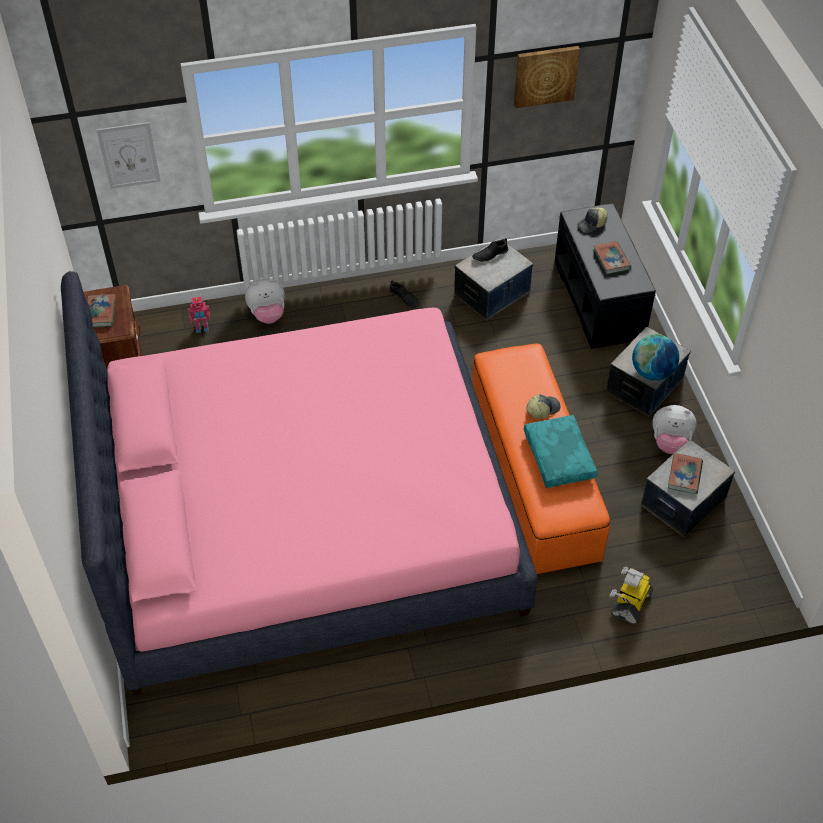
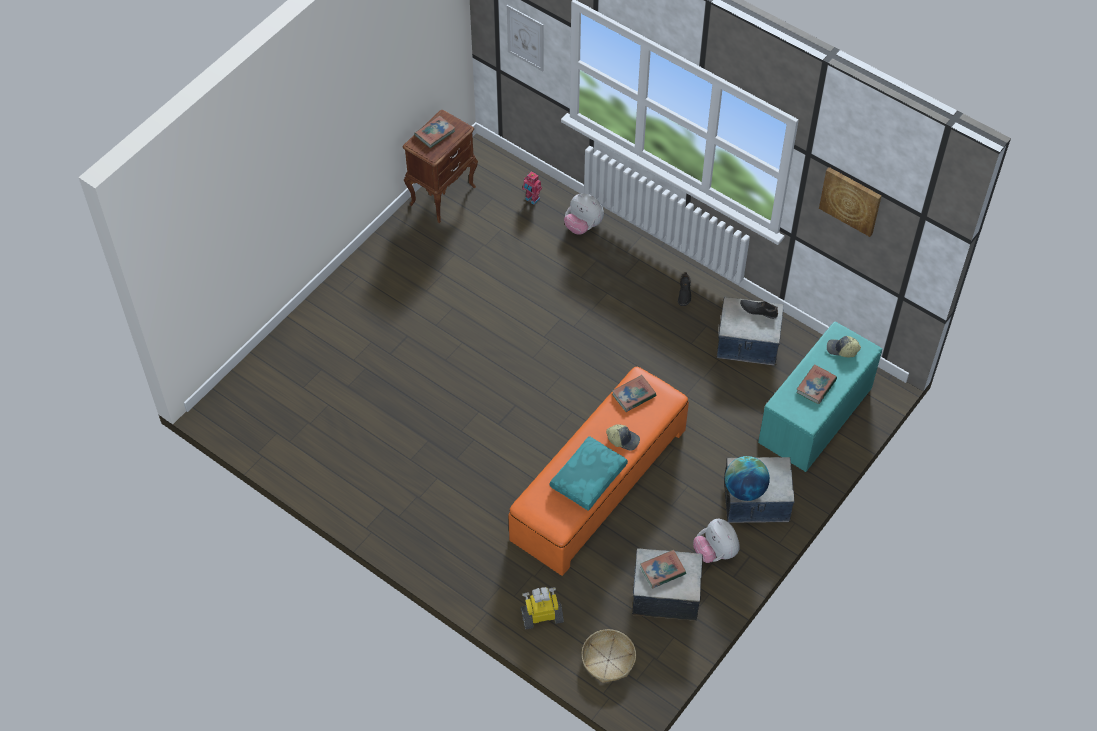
camera: 50 degrees right, 5 degrees up
pink bed [61,271,537,696] -> none
black bench [554,203,656,349] -> turquoise bench [758,321,882,472]
none -> basket [582,629,636,683]
none -> book [612,375,656,412]

